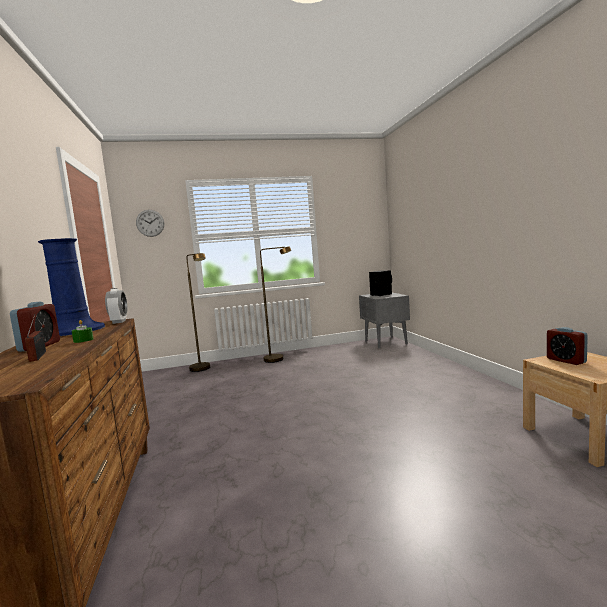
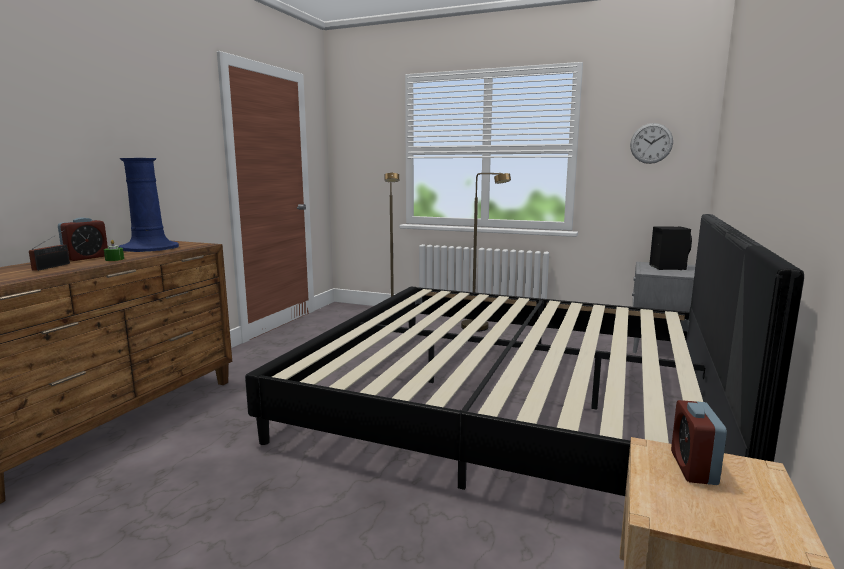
camera: 35 degrees right, 5 degrees up
alarm clock [105,289,127,324] -> none
wall clock [136,210,164,237] -> wall clock moved to [630,123,673,164]
none -> bed [245,214,804,496]

